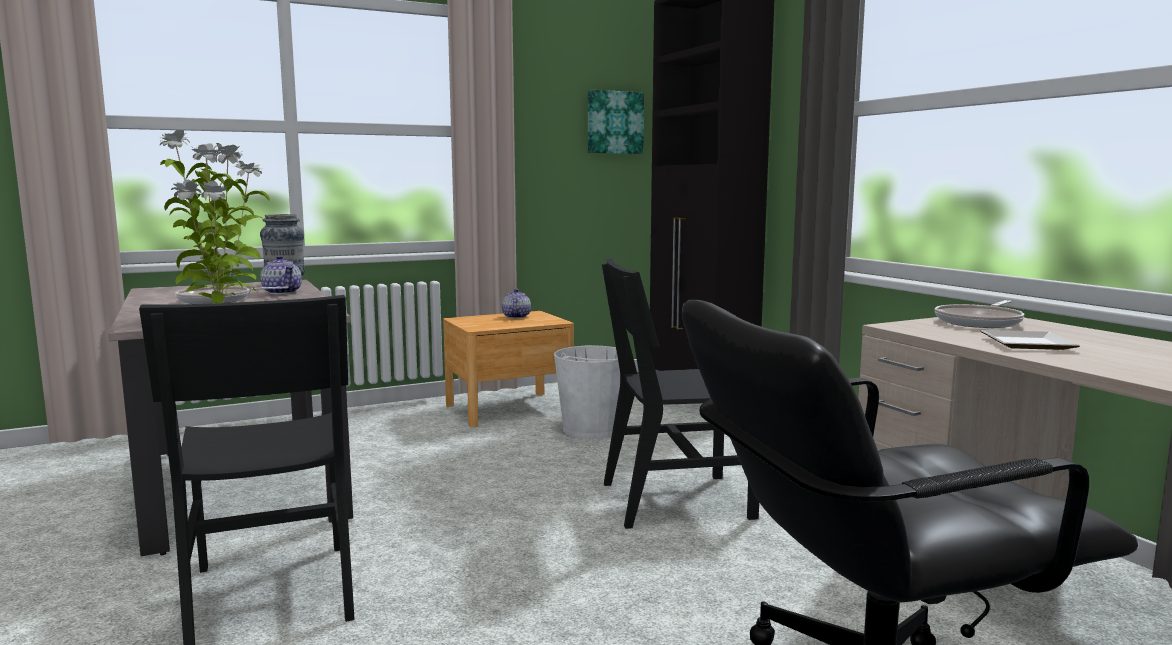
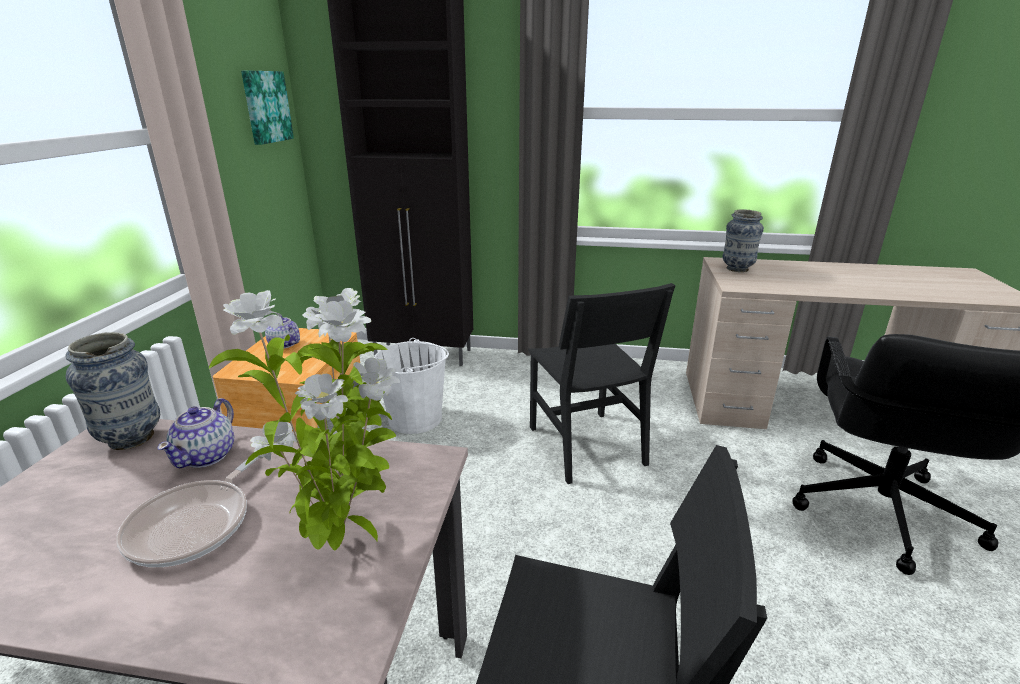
camera: 55 degrees left, 15 degrees up
teapot [260,255,302,294] -> teapot turned 105 degrees clockwise [157,398,234,469]
black chair [602,258,759,529] -> black chair turned 45 degrees counterclockwise [528,283,675,484]
frying pan [935,300,1024,328] -> vase [722,209,764,272]
plate [981,330,1080,350] -> none

